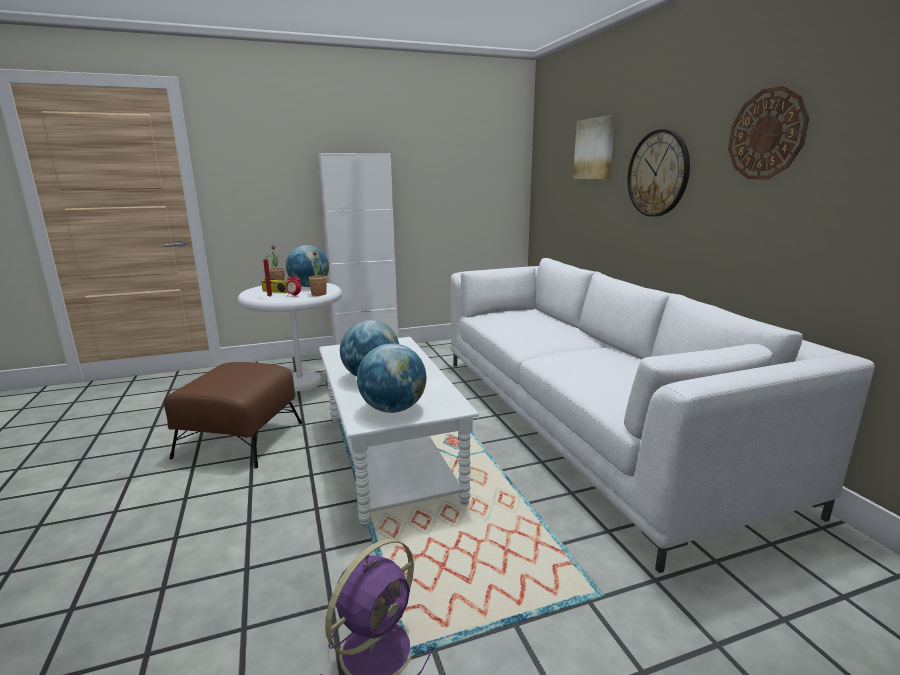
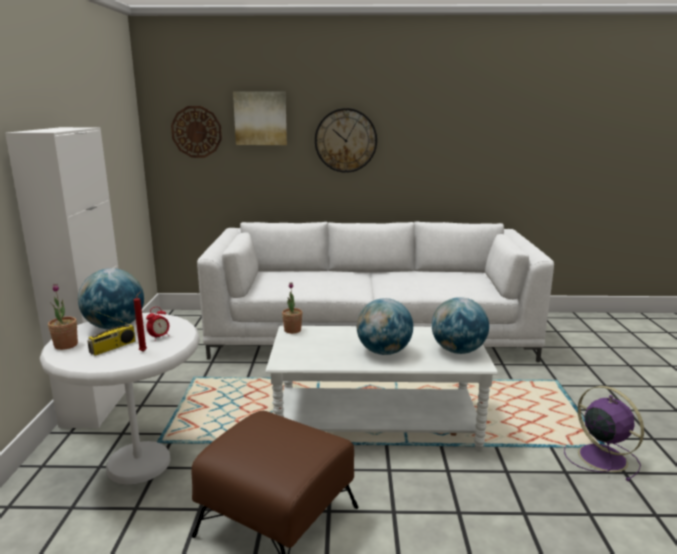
camera: 70 degrees left, 0 degrees up
potted plant [309,250,327,296] -> potted plant moved to [282,282,303,334]
wall clock [728,86,809,179] -> wall clock moved to [171,106,222,158]

